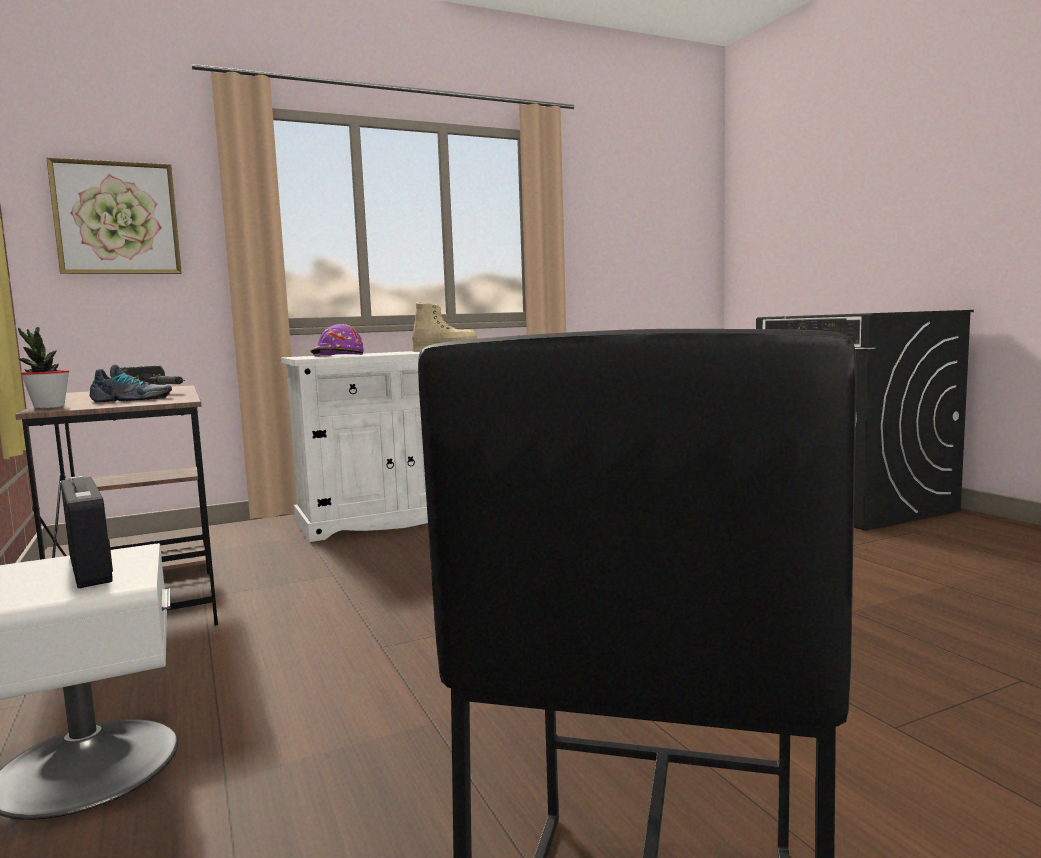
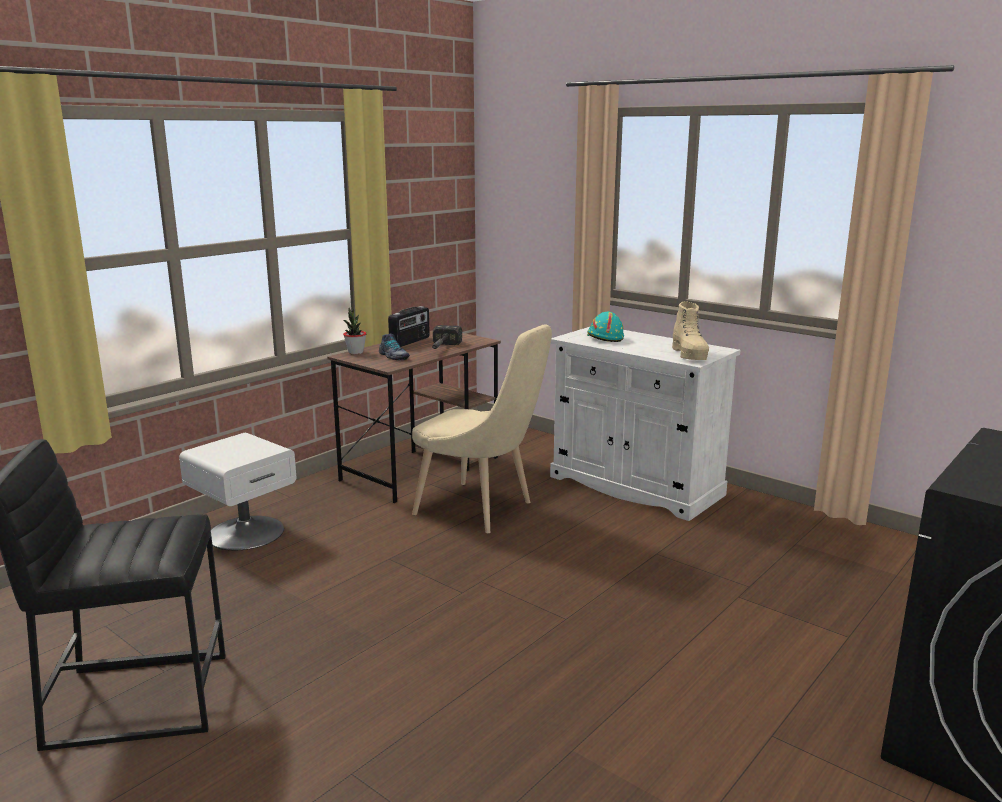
camera: 65 degrees right, 10 degrees up
picture [46,158,182,274] -> none
radio [61,476,113,588] -> radio moved to [388,306,430,347]
purple hard hat [310,324,364,357] -> turquoise hard hat [587,312,624,342]
none -> beige chair [412,325,552,534]

